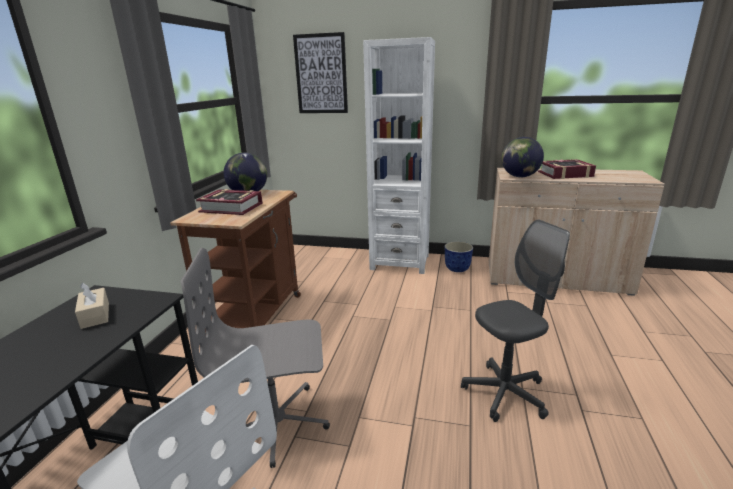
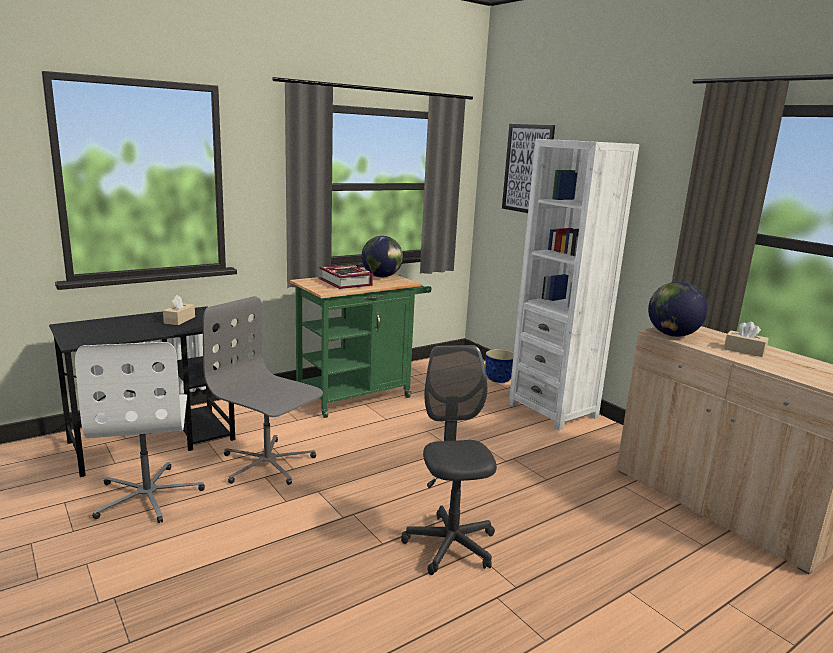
camera: 40 degrees right, 5 degrees down
brown cart [170,190,301,334] -> green cart [290,274,431,418]
planter [445,241,473,272] -> planter moved to [486,349,514,383]
grey office chair [461,220,570,422] -> grey office chair turned 120 degrees counterclockwise [401,345,497,575]
book [537,159,596,179] -> beige tissue box [724,321,769,357]

